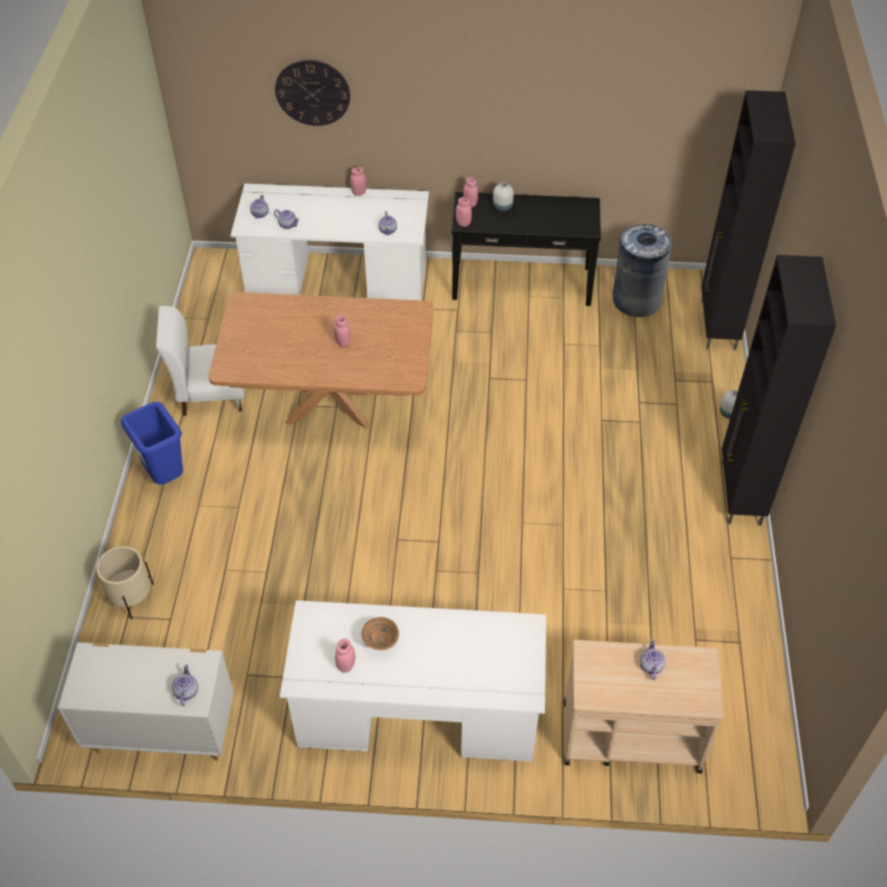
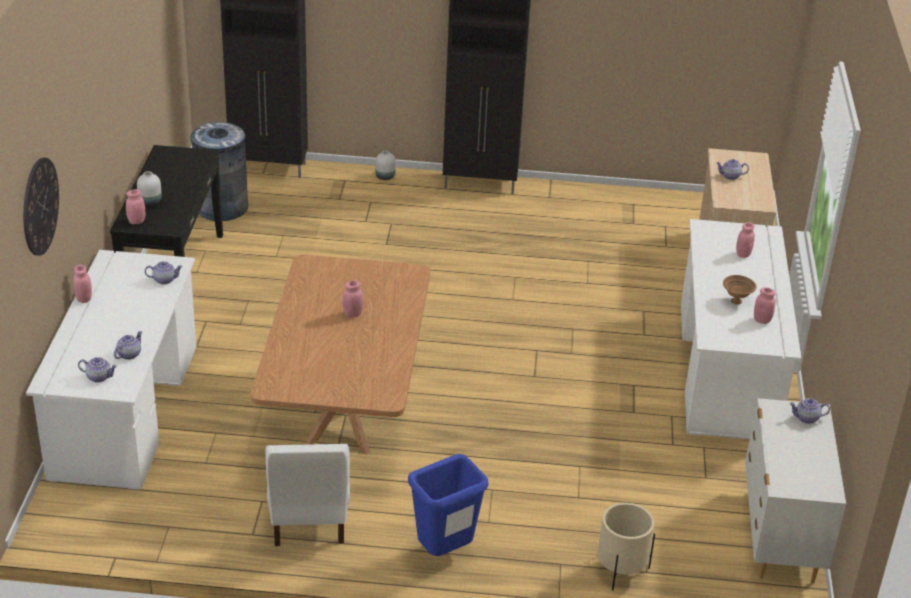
camera: 90 degrees left, 15 degrees down
pink jar [456,197,472,227] -> pink jar moved to [736,222,755,258]

